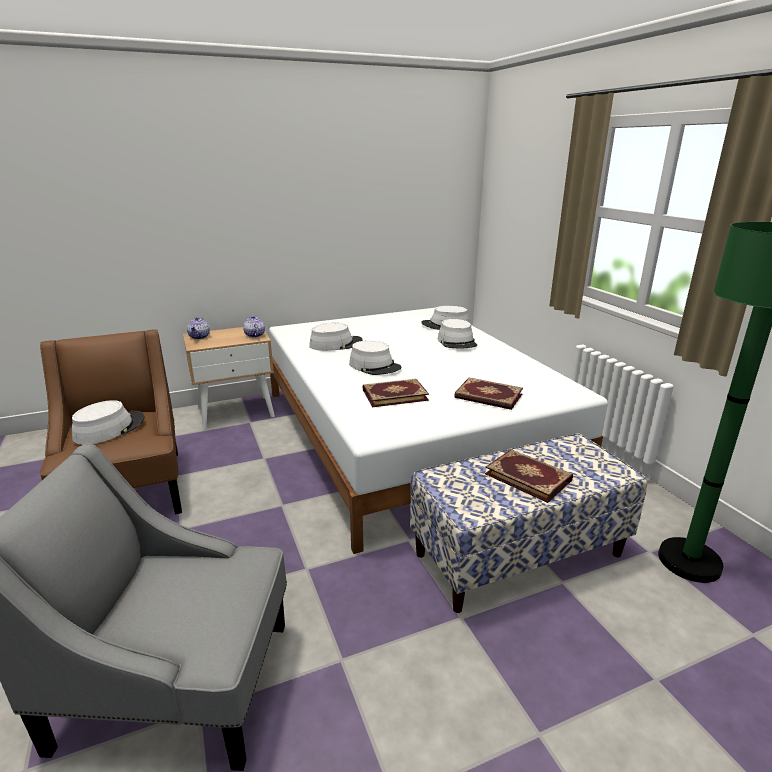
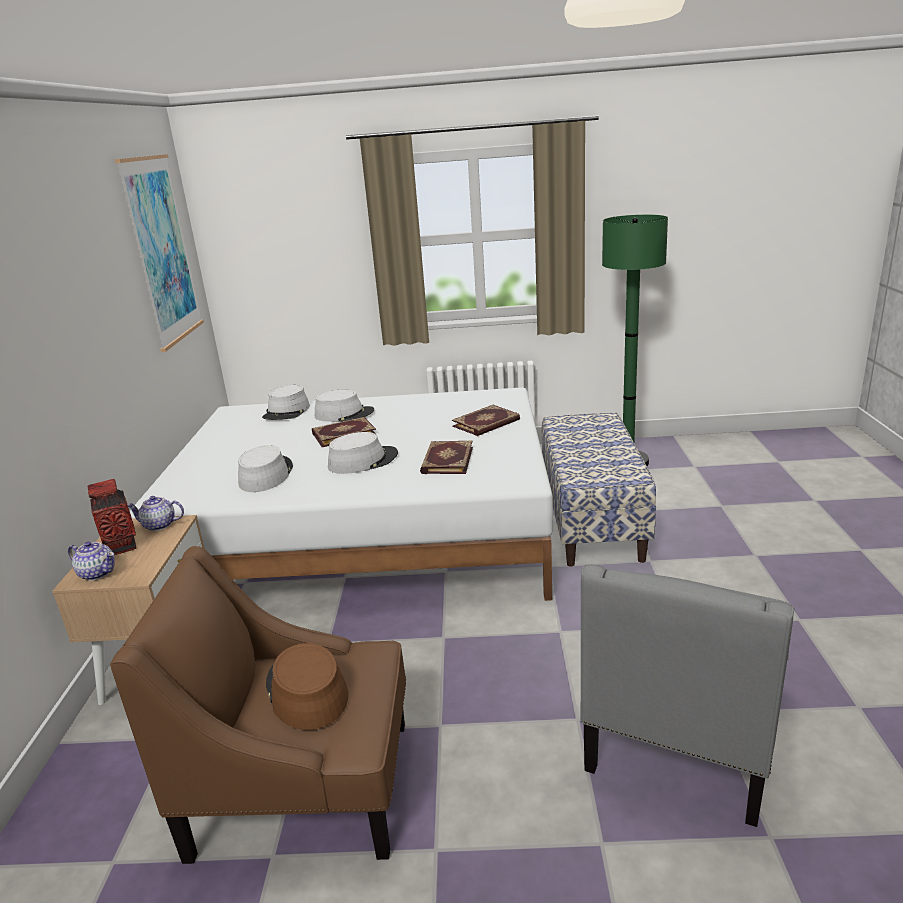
camera: 65 degrees left, 0 degrees up
grey hat [72,400,145,445] -> brown hat [266,643,348,730]
book [485,449,573,503] -> book moved to [312,417,377,447]
none -> vase [87,479,136,555]
none -> picture [114,154,204,352]

